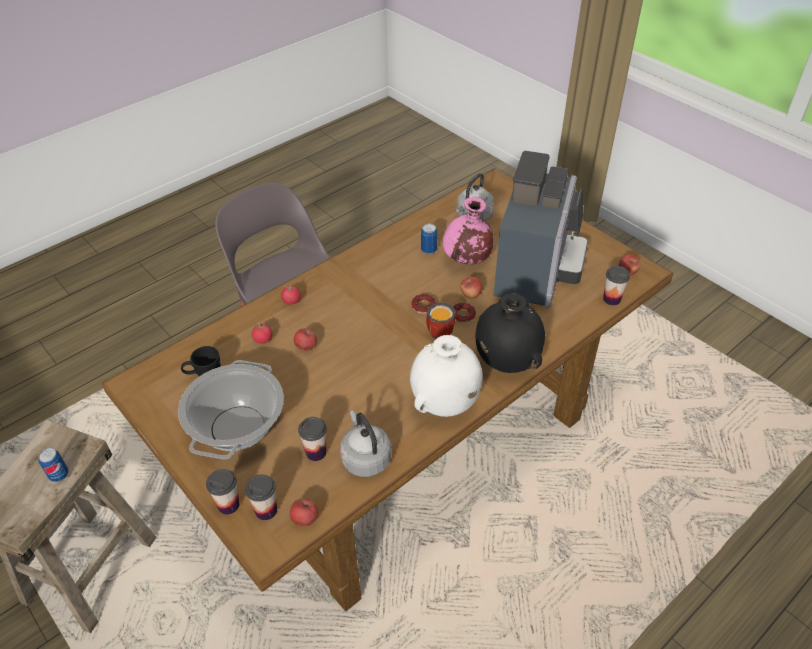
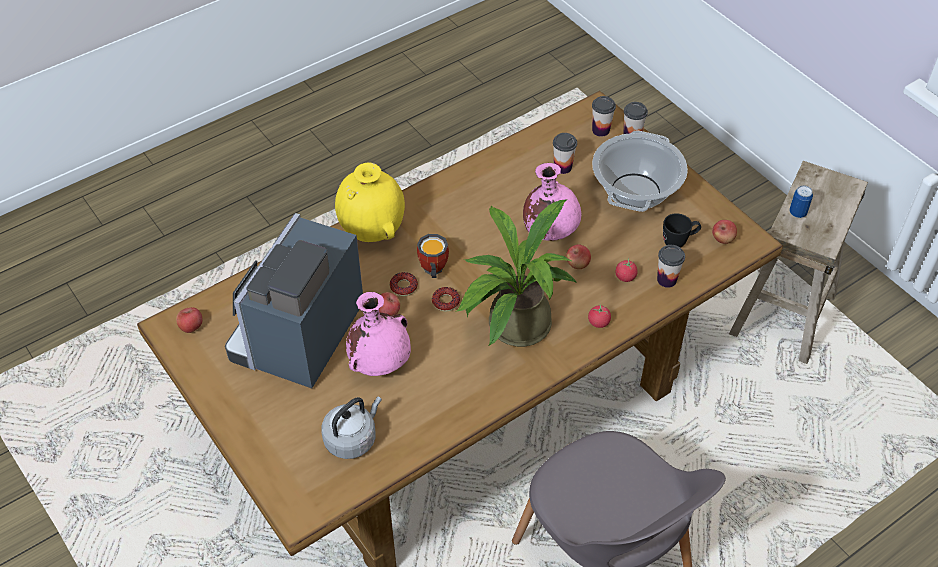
camera: 175 degrees left, 5 degrees up
apple [290,498,318,526] -> apple moved to [712,220,737,244]
grey kettle [340,410,391,477] -> none
white vase [410,335,483,417] -> none
can [421,224,438,254] -> none
black vase [476,293,545,373] -> yellow vase [335,162,405,242]
cup [603,266,630,305] -> cup moved to [657,245,685,288]
none -> potted plant [455,199,577,347]
none -> pink vase [523,163,581,241]

